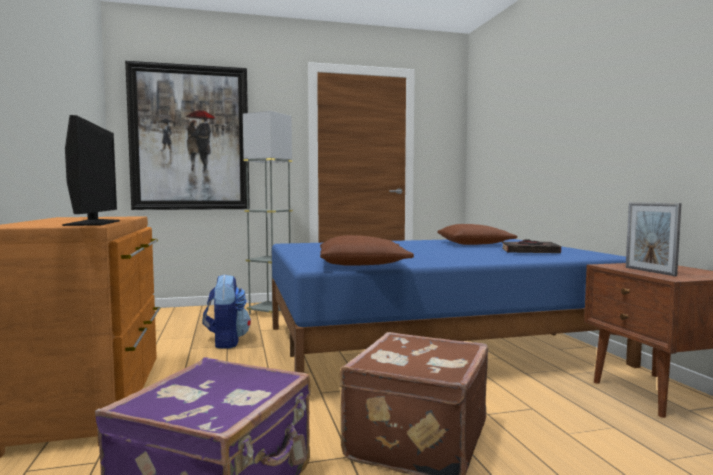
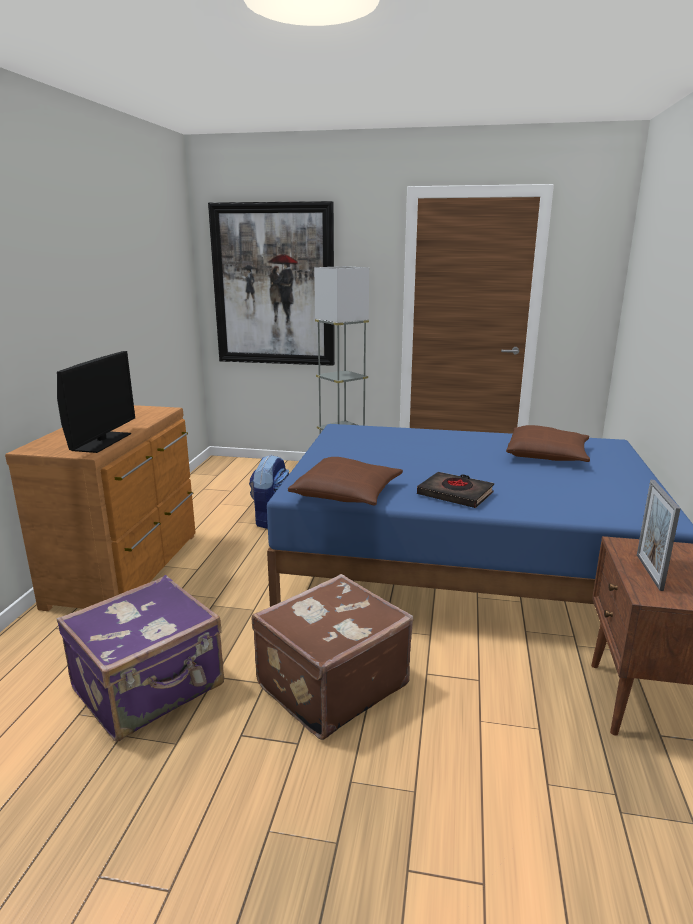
camera: 25 degrees right, 15 degrees up
black book [502,239,561,253] -> black book moved to [417,472,494,508]

